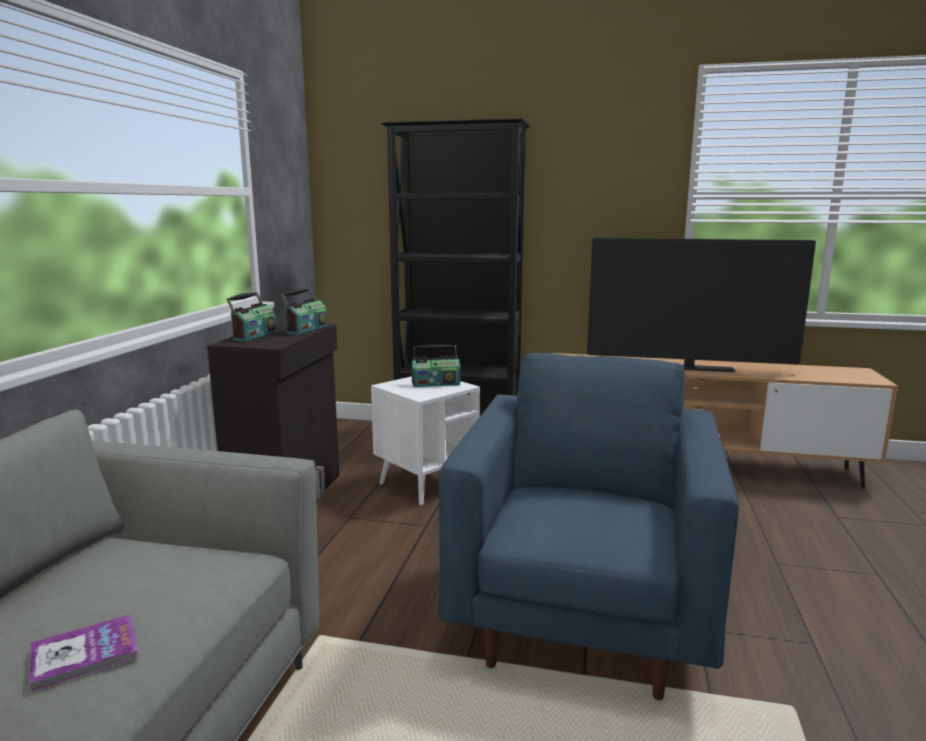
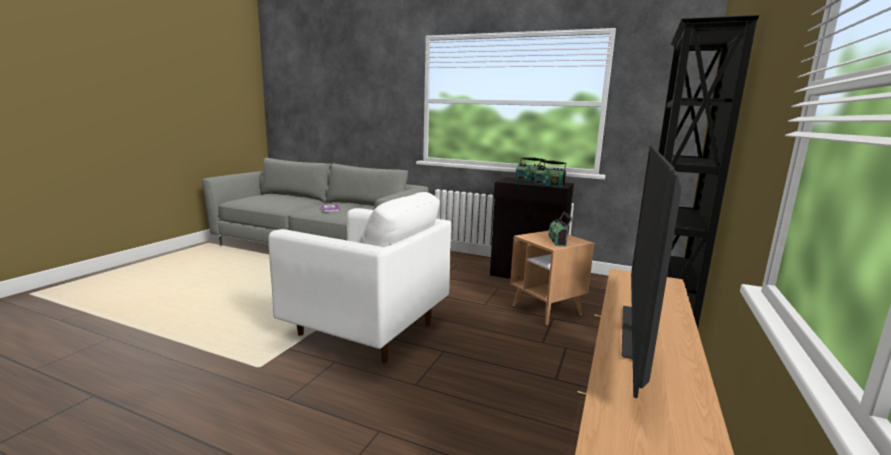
camera: 100 degrees right, 0 degrees up
white side table [371,376,480,506] -> brown side table [510,230,594,325]
blue armchair [439,353,739,700] -> white armchair [268,192,451,363]

